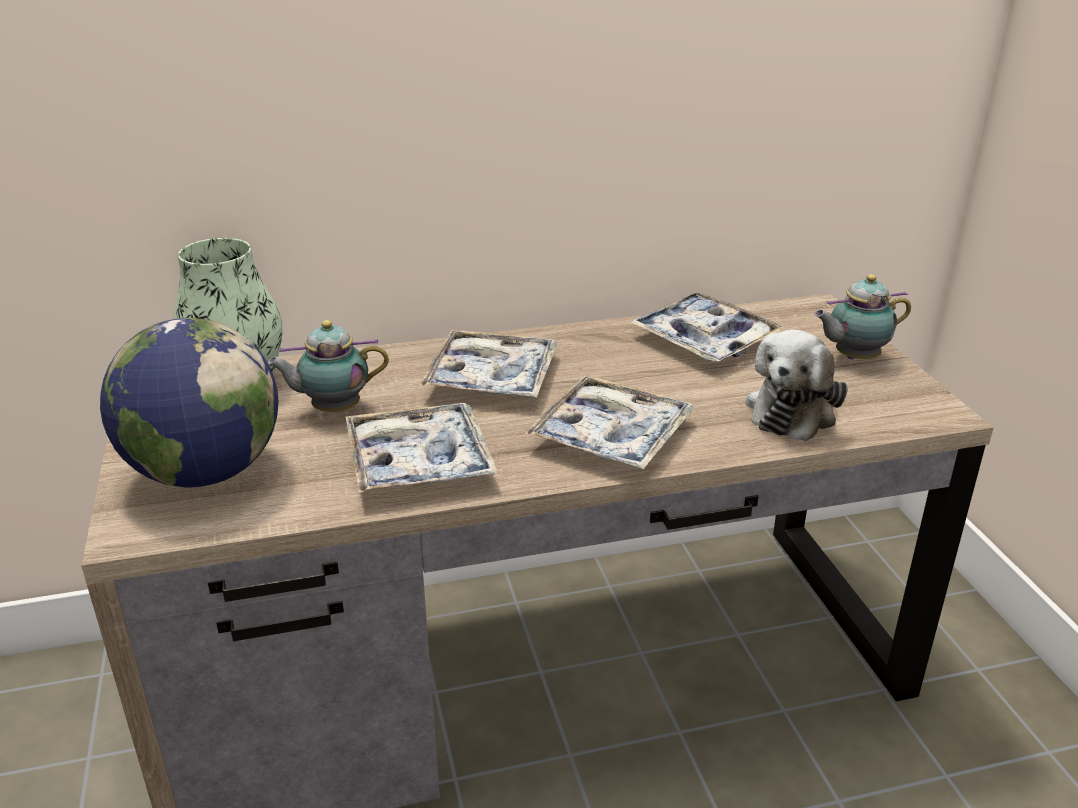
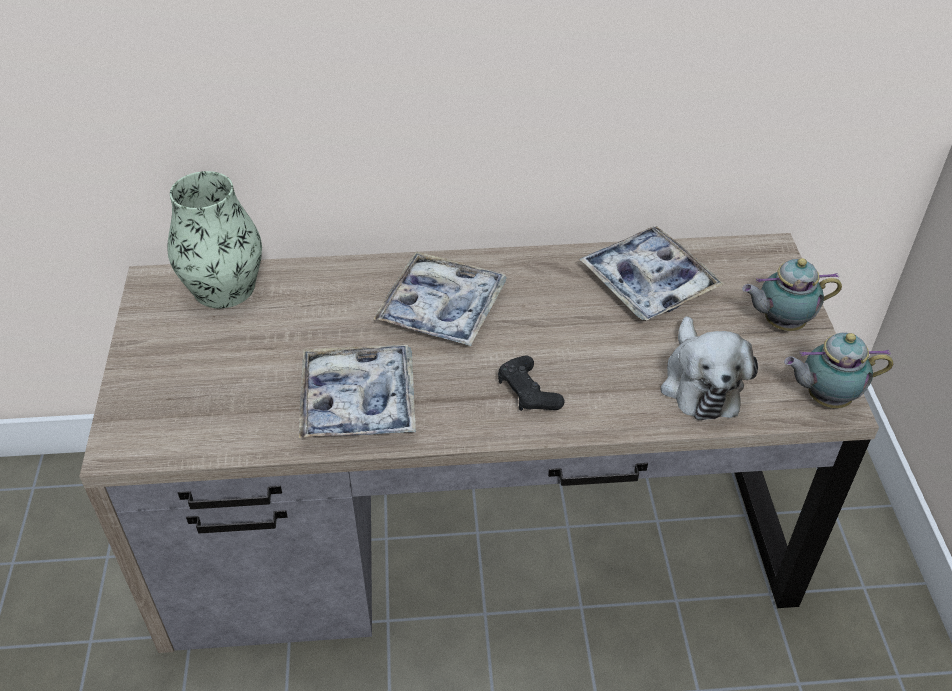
camera: 10 degrees right, 15 degrees up
globe [100,318,279,487] -> none
teapot [268,320,389,412] -> teapot moved to [784,332,893,408]
tray [525,375,694,469] -> black game controller [498,355,565,411]
plush toy [746,330,848,441] -> plush toy turned 45 degrees counterclockwise [660,316,758,420]

